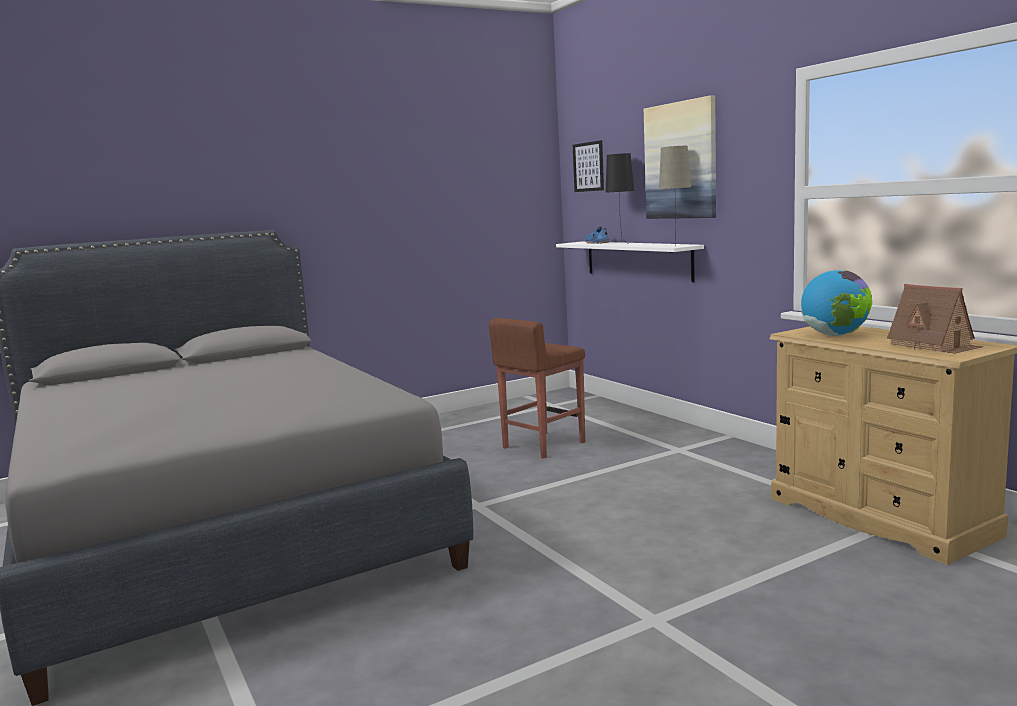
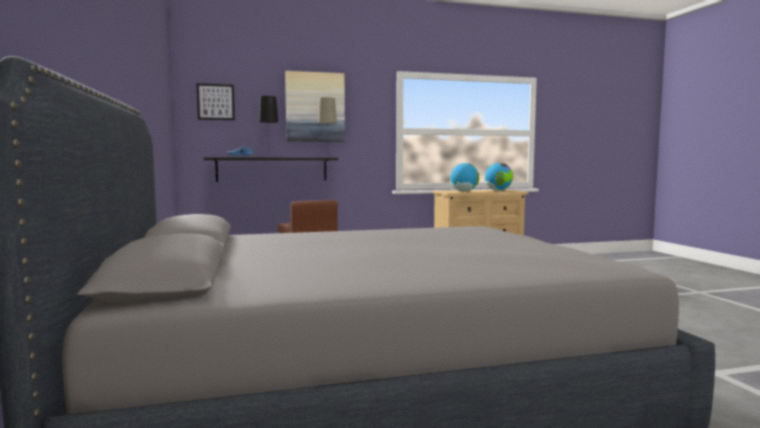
camera: 75 degrees left, 5 degrees down
white shelf [556,241,704,282] -> black shelf [204,157,338,182]
toy house [887,284,983,354] -> globe [485,163,513,191]

